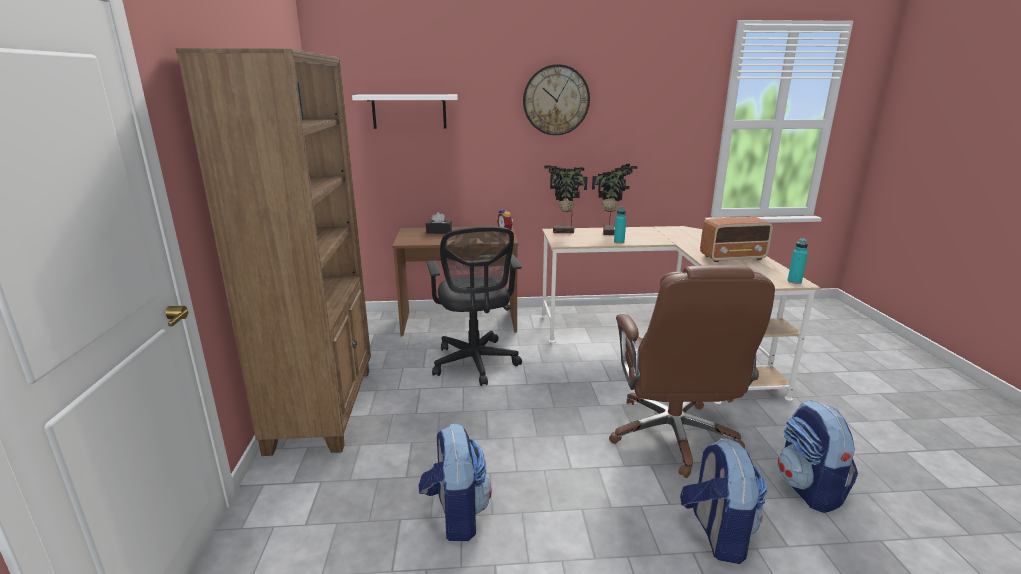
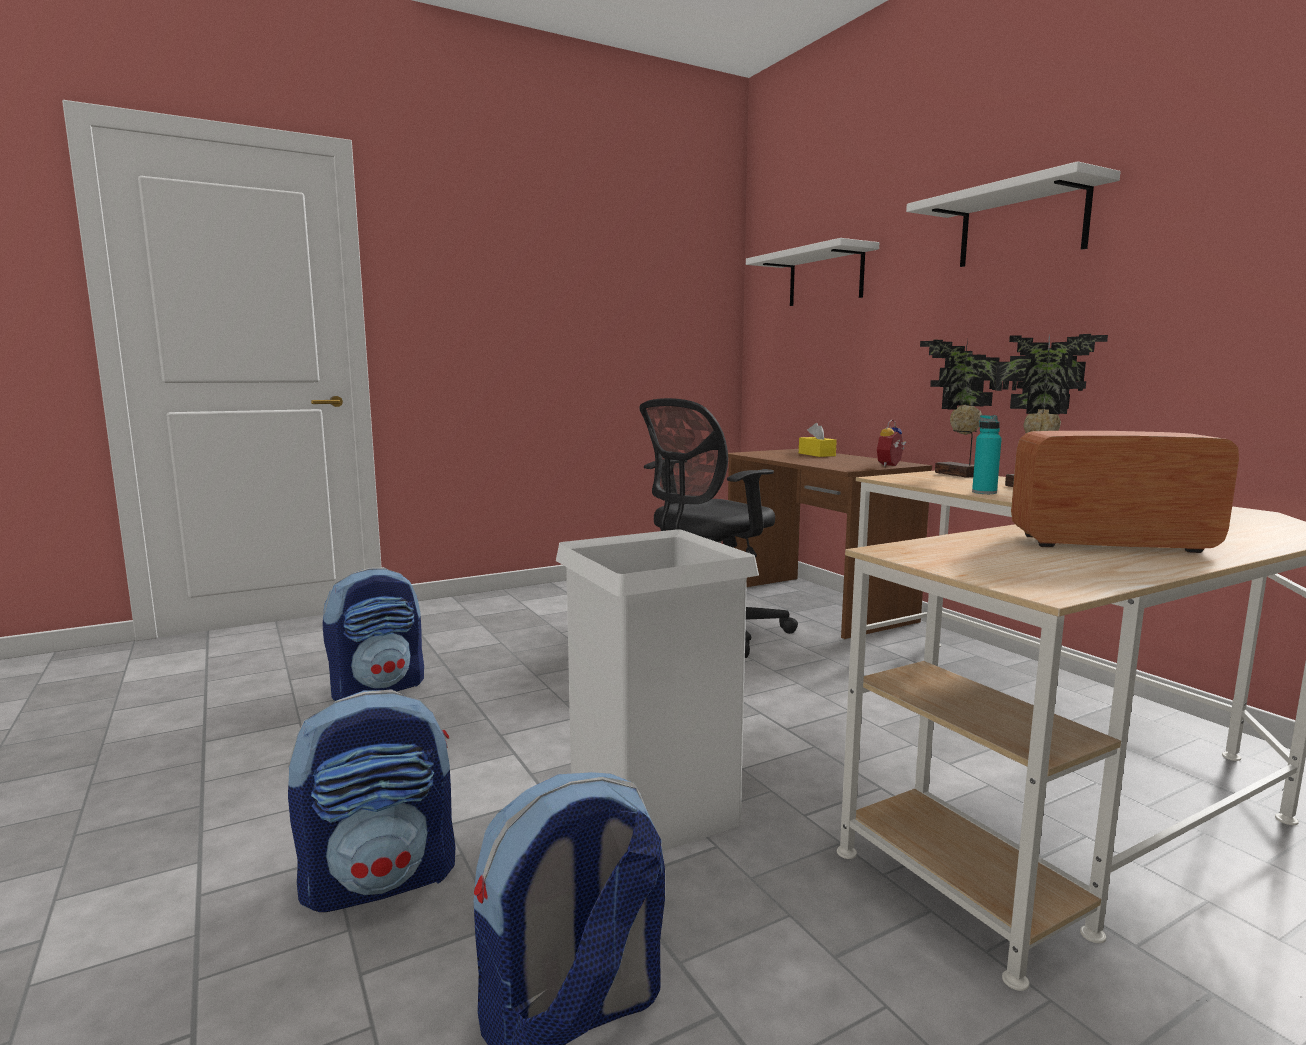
camera: 65 degrees right, 10 degrees down
brown bookcase [175,48,371,456] -> none
black tissue box [426,212,452,234] -> yellow tissue box [799,423,837,457]
wall clock [523,64,590,135] -> white shelf [906,161,1121,267]
brown office chair [609,265,775,478] -> white trash can [556,529,759,852]
radio [700,217,773,262] -> radio turned 135 degrees clockwise [1011,431,1239,553]
turquoise bottle [787,238,808,284] -> none

